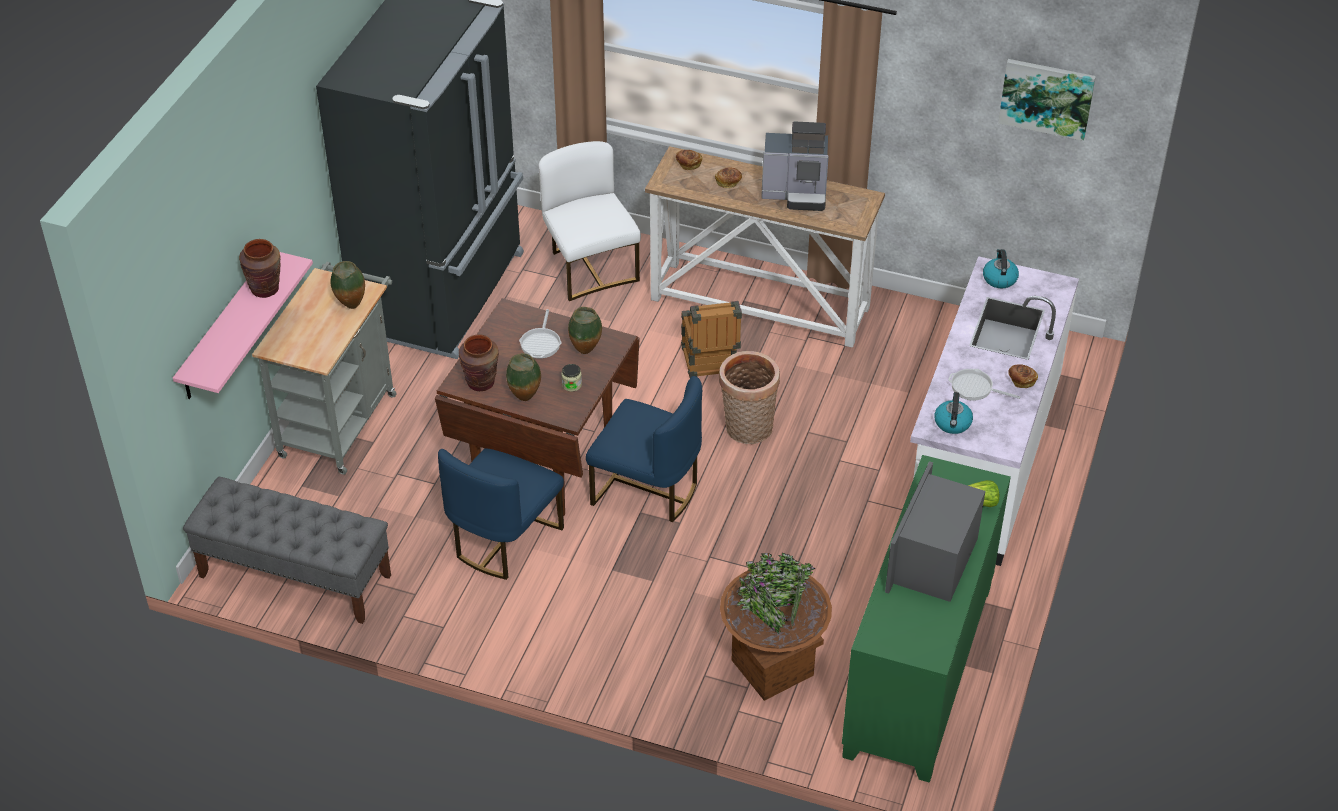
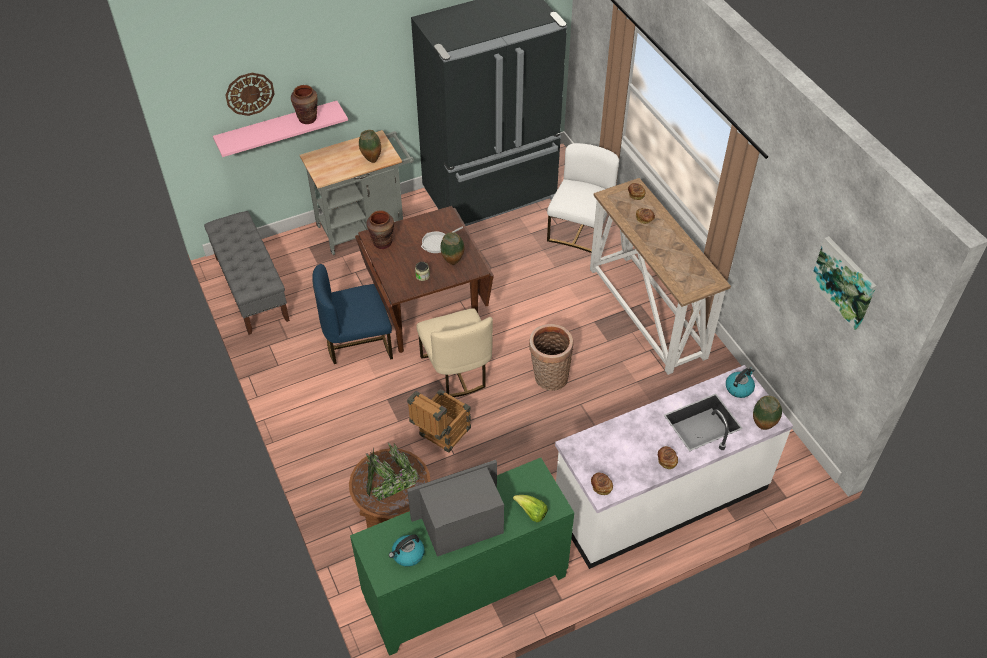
camera: 45 degrees right, 5 degrees up
vase [506,353,541,401] -> vase moved to [753,395,782,430]
blue chair [586,376,702,522] -> beige chair [416,308,493,397]
crate [681,301,742,378] -> crate moved to [407,389,471,453]
coffee machine [761,121,829,211] -> none
kettle [934,392,973,434] -> kettle moved to [389,534,425,567]
frying pan [948,369,1021,401] -> none
none -> wall clock [225,73,275,116]
none -> bread [591,473,613,495]

